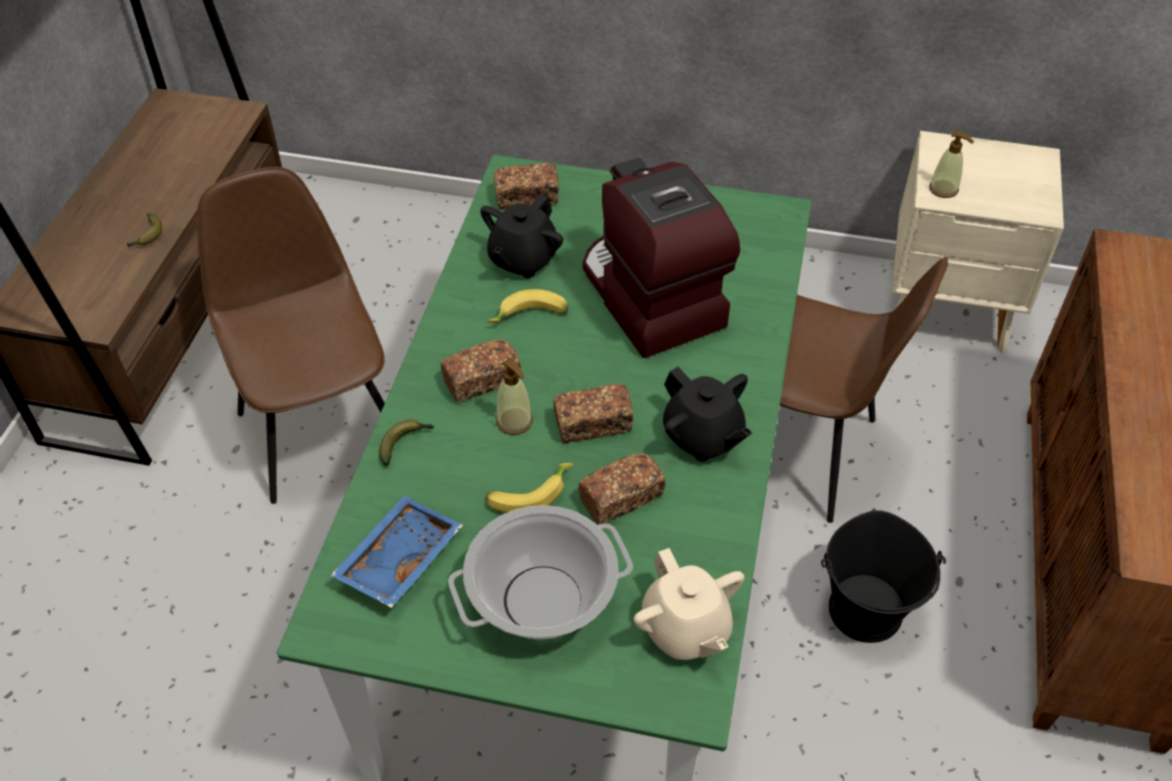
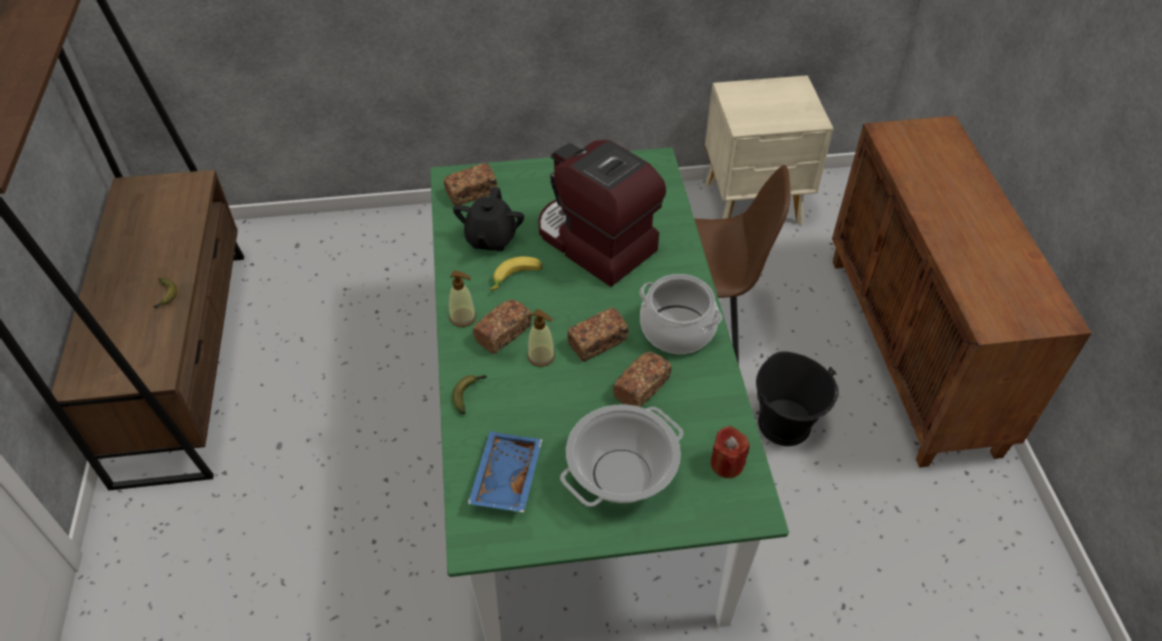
camera: 20 degrees left, 0 degrees up
brown chair [197,167,385,504] -> none
banana [486,463,573,513] -> none
beige teapot [633,548,744,660] -> red candle [711,426,750,478]
black teapot [663,367,752,462] -> cooking pot [640,274,722,354]
soap dispenser [929,131,974,198] -> soap dispenser moved to [449,271,476,327]

